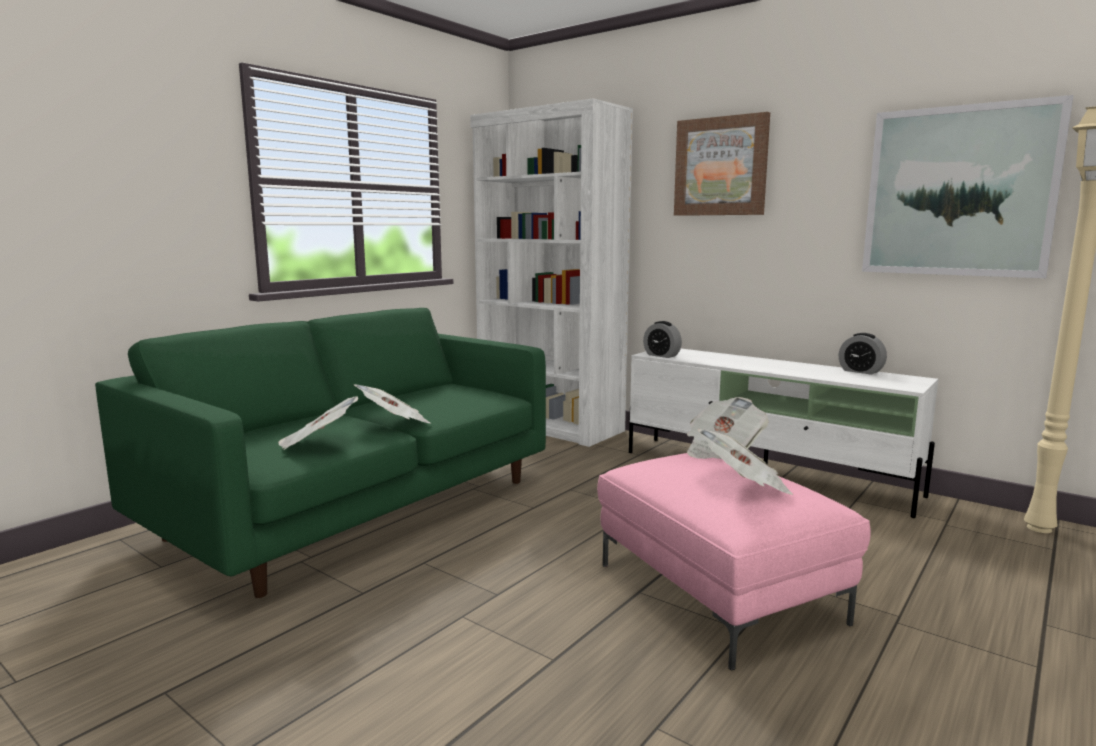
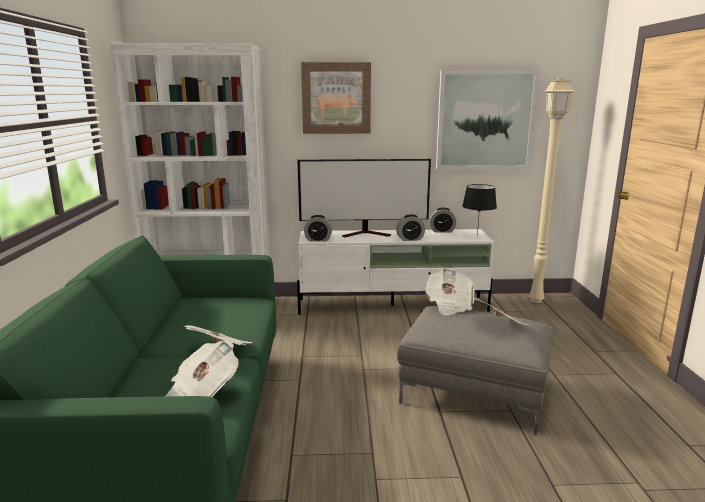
camera: 40 degrees left, 5 degrees up
pink ottoman [597,453,871,671] -> grey ottoman [397,306,553,435]
none -> television [297,159,431,237]
none -> alarm clock [396,214,425,241]
none -> black table lamp [462,184,497,236]

